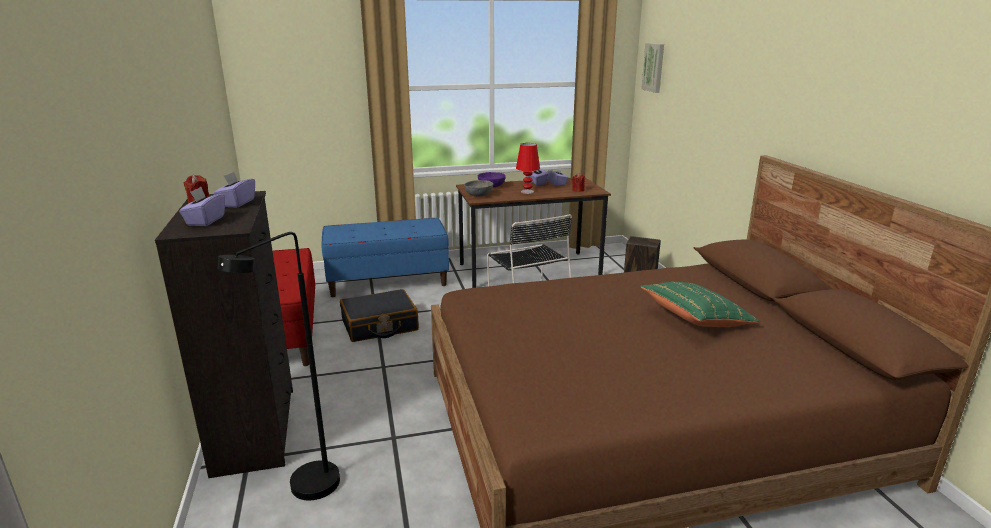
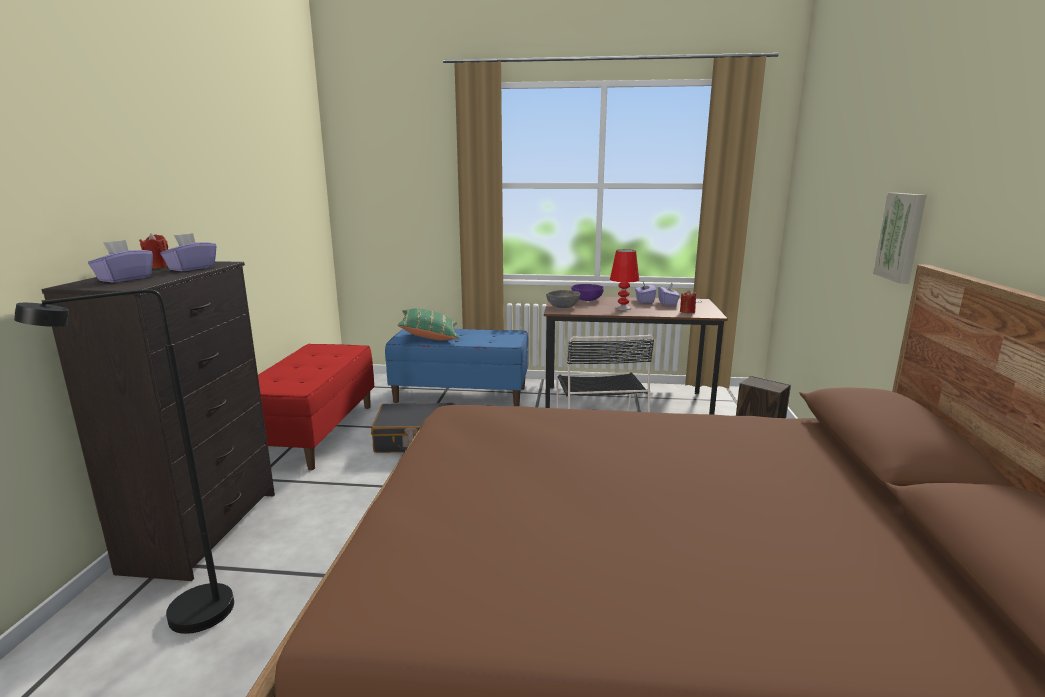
camera: 20 degrees right, 5 degrees down
green pillow [640,282,760,327] -> green pillow moved to [398,308,459,341]
picture [641,43,664,93] -> picture moved to [873,193,926,284]

